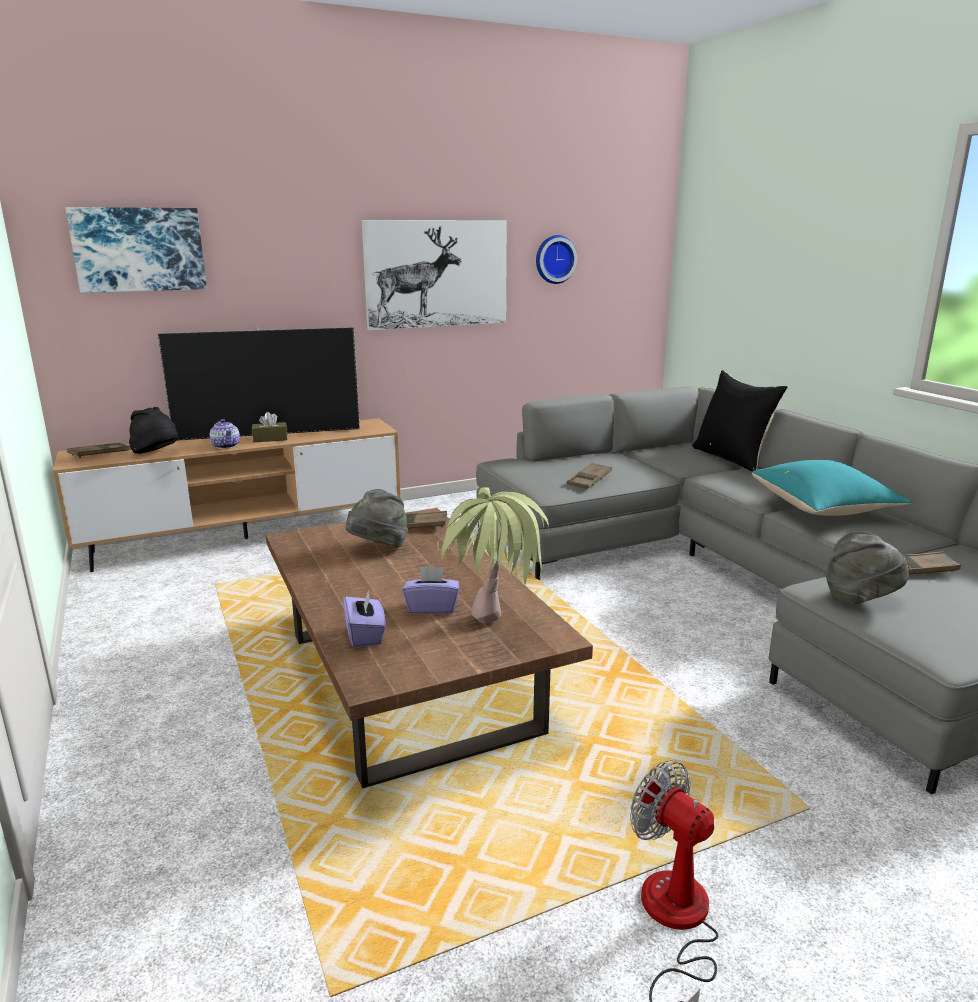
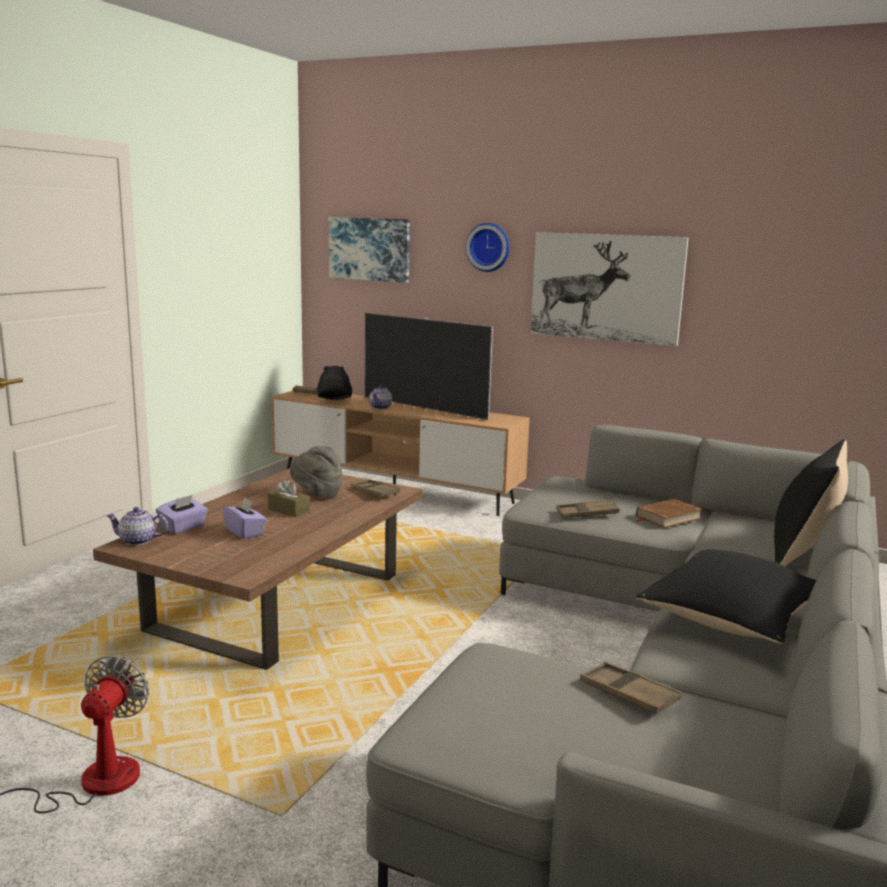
camera: 50 degrees right, 5 degrees down
brown tissue box [252,412,287,442] -> brown tissue box moved to [268,479,310,517]
potted plant [437,487,549,623] -> none
wall clock [536,235,577,284] -> wall clock moved to [466,223,510,272]
turquoise pillow [752,460,912,516] -> black pillow [636,549,816,644]
grey hat [826,531,909,604] -> none
none -> teapot [106,507,168,545]
none -> brown book [636,499,702,528]

